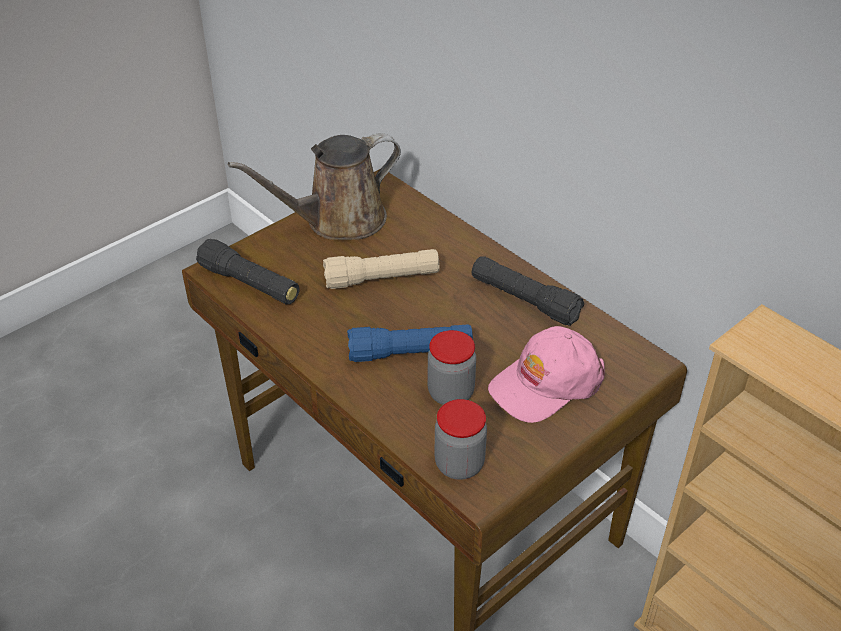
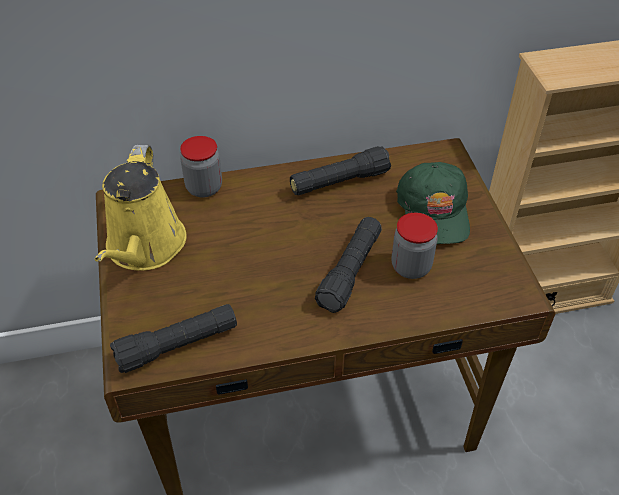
camera: 60 degrees left, 5 degrees up
brown watering can [228,133,401,240] -> yellow watering can [95,145,187,271]
beige flashlight [323,249,440,289] -> none
blue flashlight [347,325,473,362] -> black flashlight [315,217,382,313]
jar [434,399,487,480] -> jar moved to [180,136,222,197]
pink cap [488,326,605,423] -> green cap [396,162,470,244]

